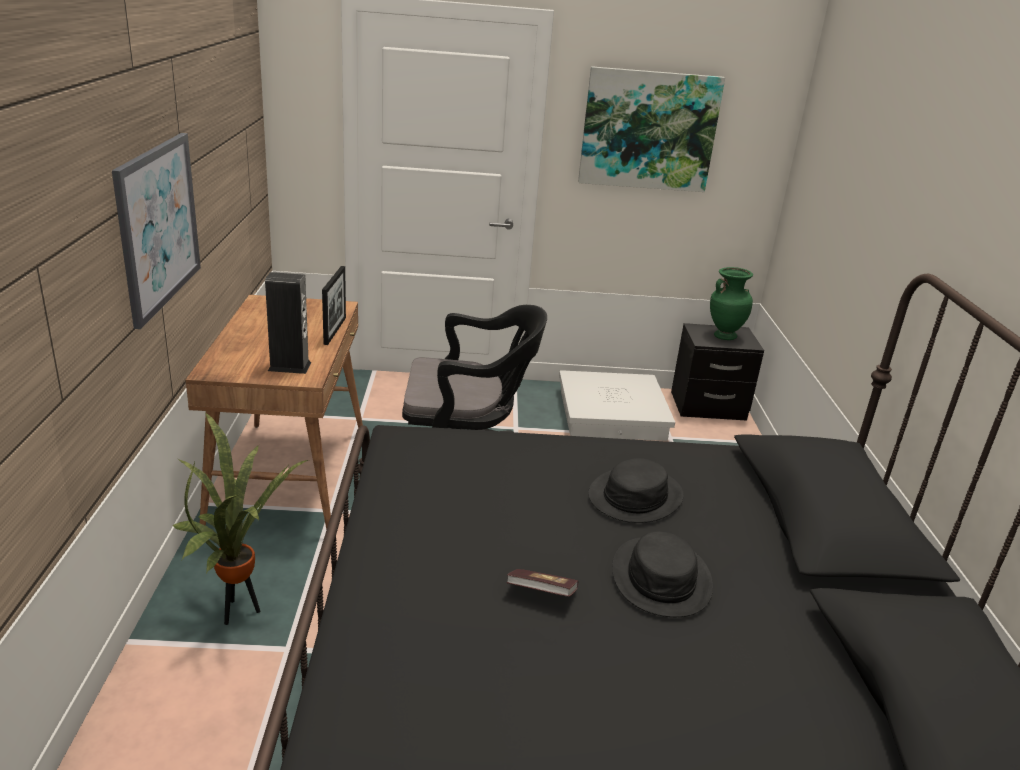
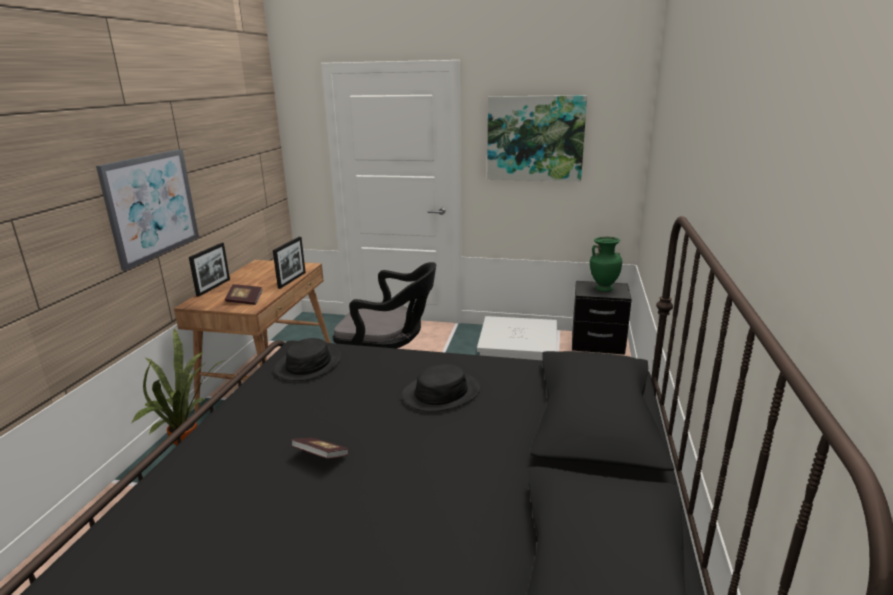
camera: 15 degrees right, 5 degrees down
speaker [265,272,311,374] -> book [225,284,262,305]
black hat [612,531,713,617] -> black hat moved to [274,338,341,381]
none -> picture frame [189,243,230,297]

